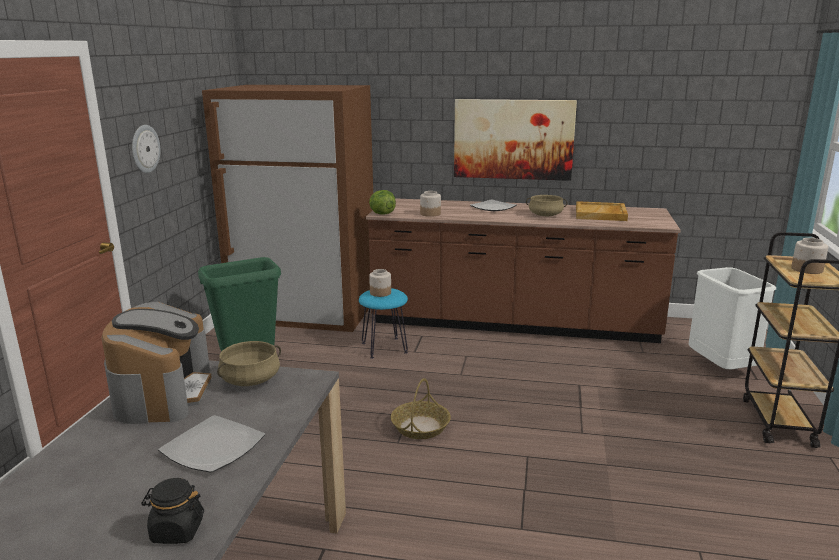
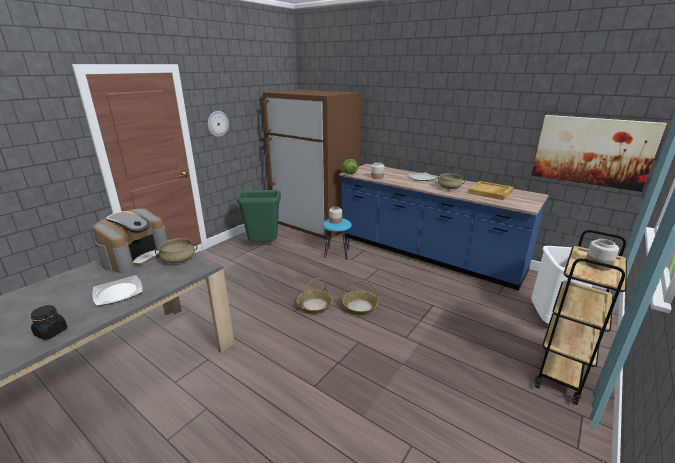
camera: 25 degrees right, 5 degrees up
brown counter [366,198,680,343] -> blue counter [339,164,549,291]
picture [454,99,577,181] -> picture moved to [532,115,667,192]
none -> basket [342,280,379,315]

